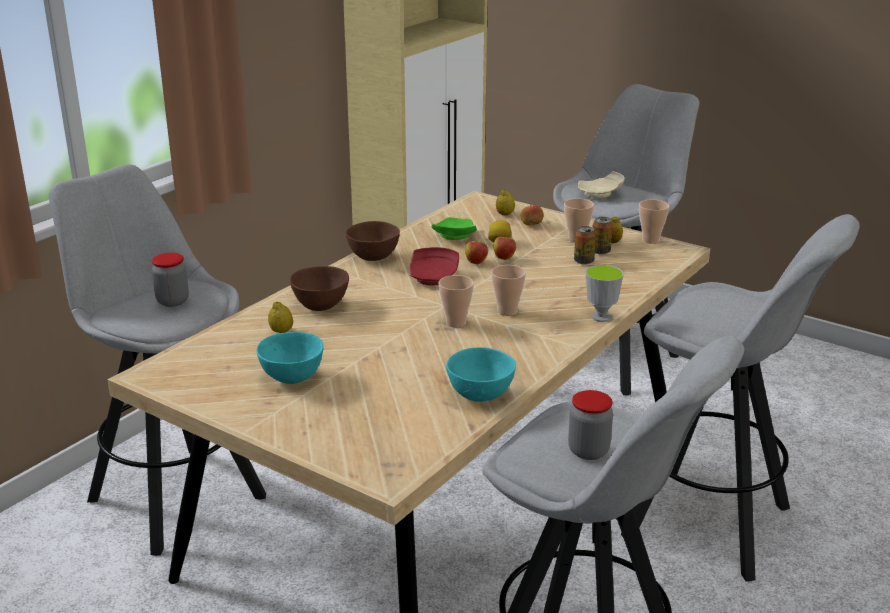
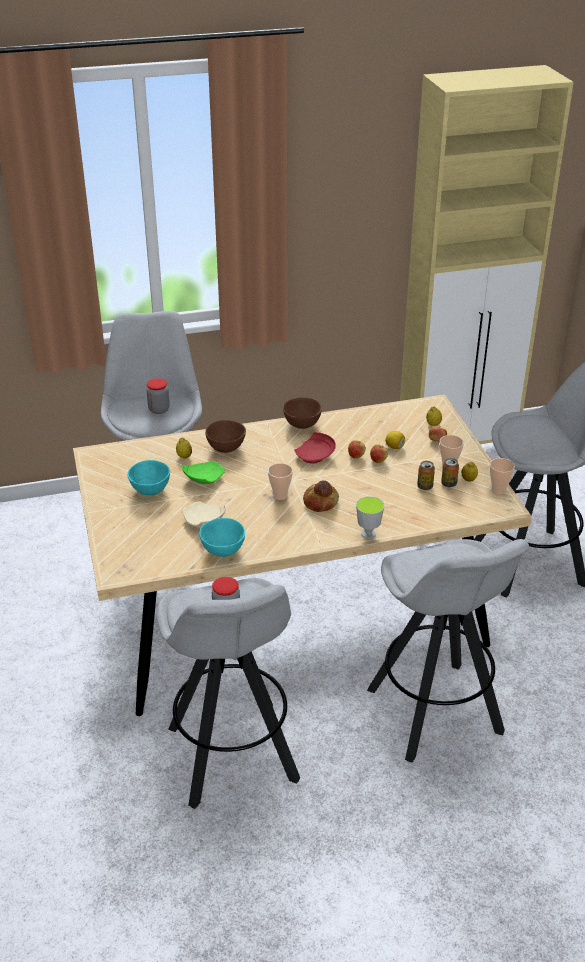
camera: 40 degrees right, 10 degrees up
green plate [432,217,477,240] -> green plate moved to [182,461,225,484]
cup [491,265,526,316] -> bread [303,481,339,512]
beige plate [578,171,625,198] -> beige plate moved to [183,501,226,528]

